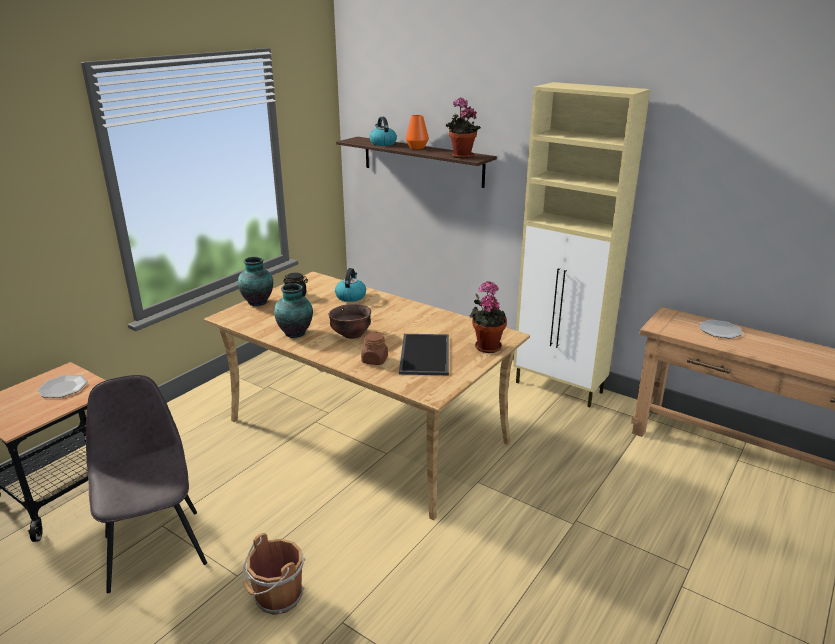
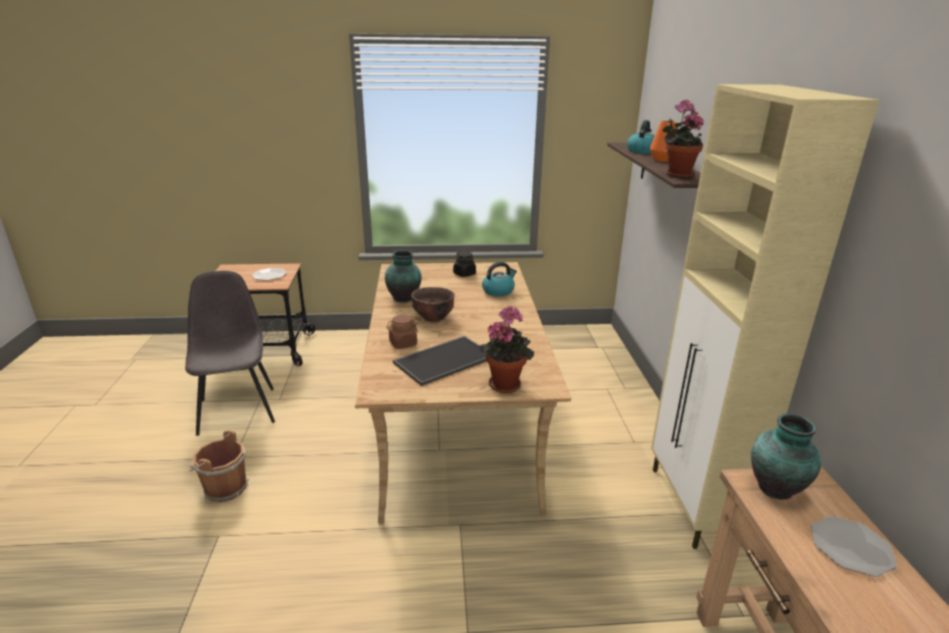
camera: 50 degrees right, 0 degrees up
grey chair [86,375,207,593] -> grey chair turned 45 degrees counterclockwise [185,271,275,436]
vase [238,257,273,306] -> vase moved to [751,413,821,500]

